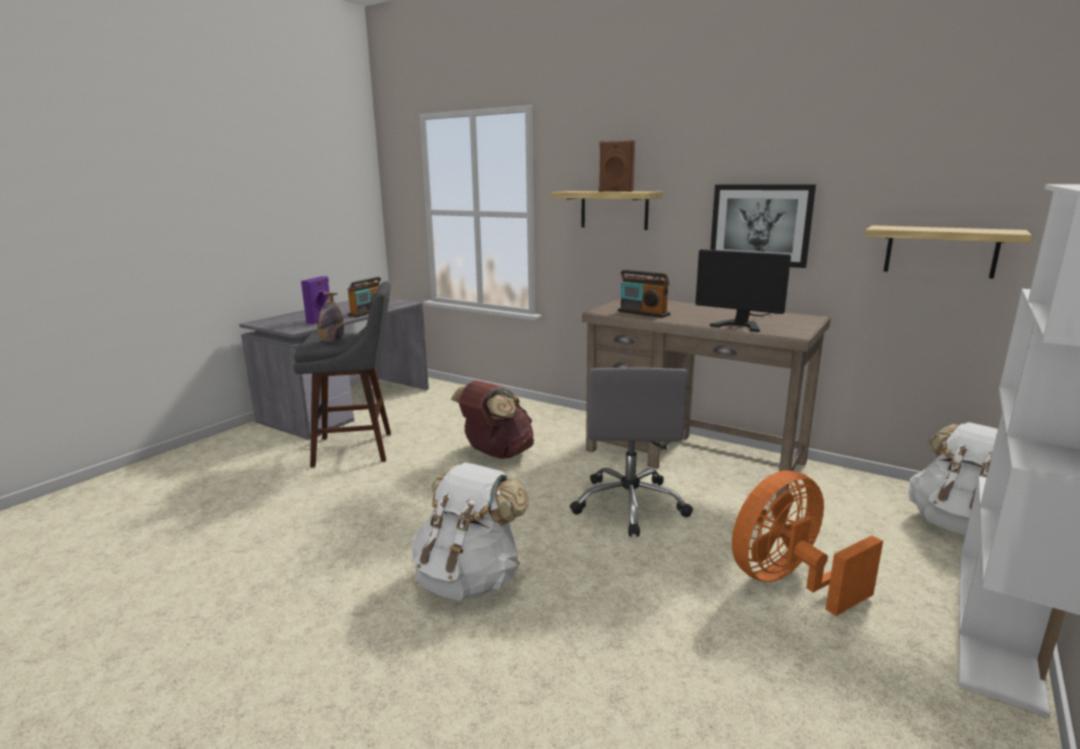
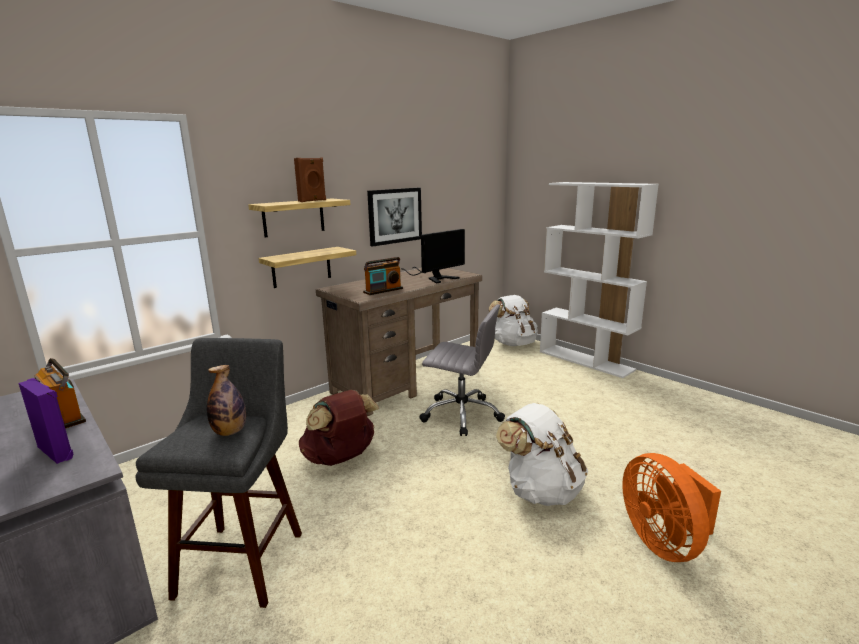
camera: 75 degrees left, 0 degrees up
orange fan [732,471,883,616] -> orange fan moved to [622,453,721,562]
shelf [865,225,1031,279] -> shelf moved to [259,247,356,288]

